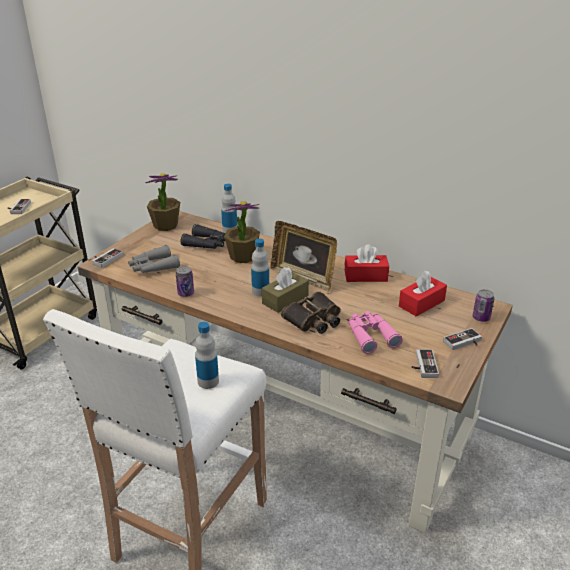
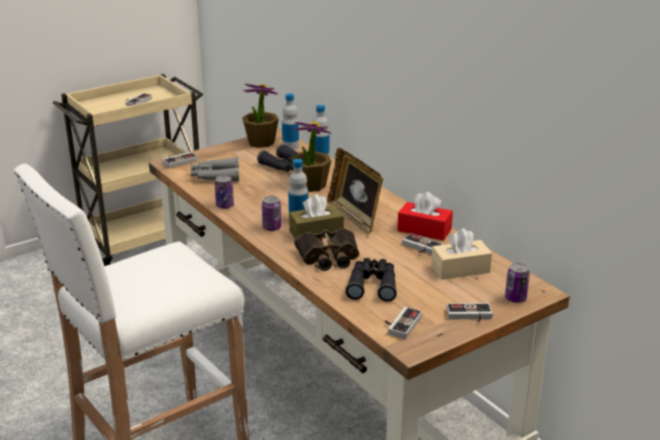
camera: 25 degrees right, 5 degrees down
bottle [195,322,219,389] -> bottle moved to [282,93,299,150]
pink binoculars [348,311,403,354] -> black binoculars [346,258,397,302]
red tissue box [399,270,447,317] -> beige tissue box [431,228,492,280]
none -> can [262,196,281,231]
none -> game controller [402,233,443,255]

